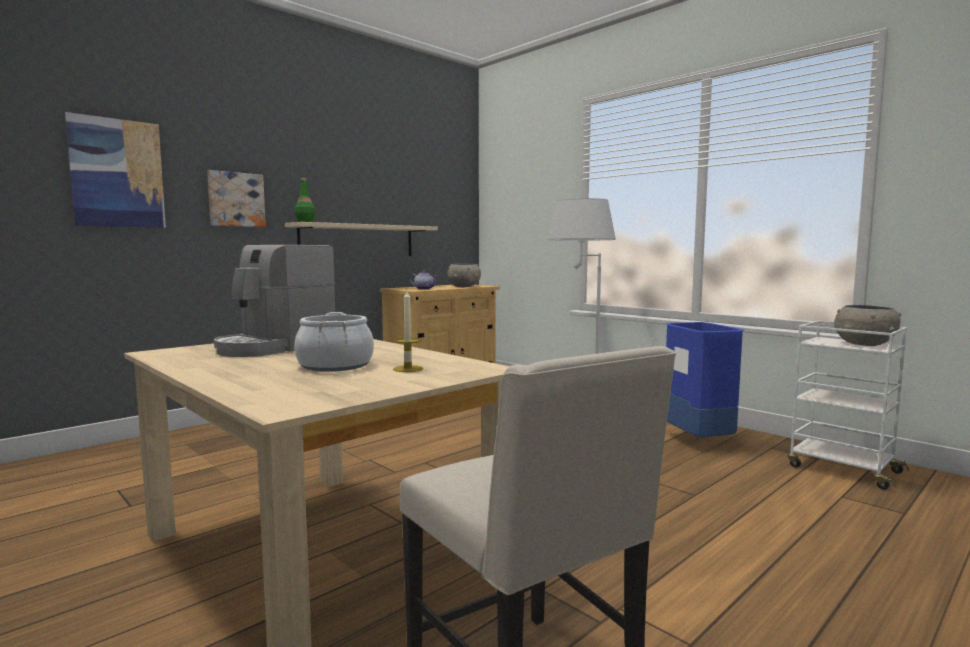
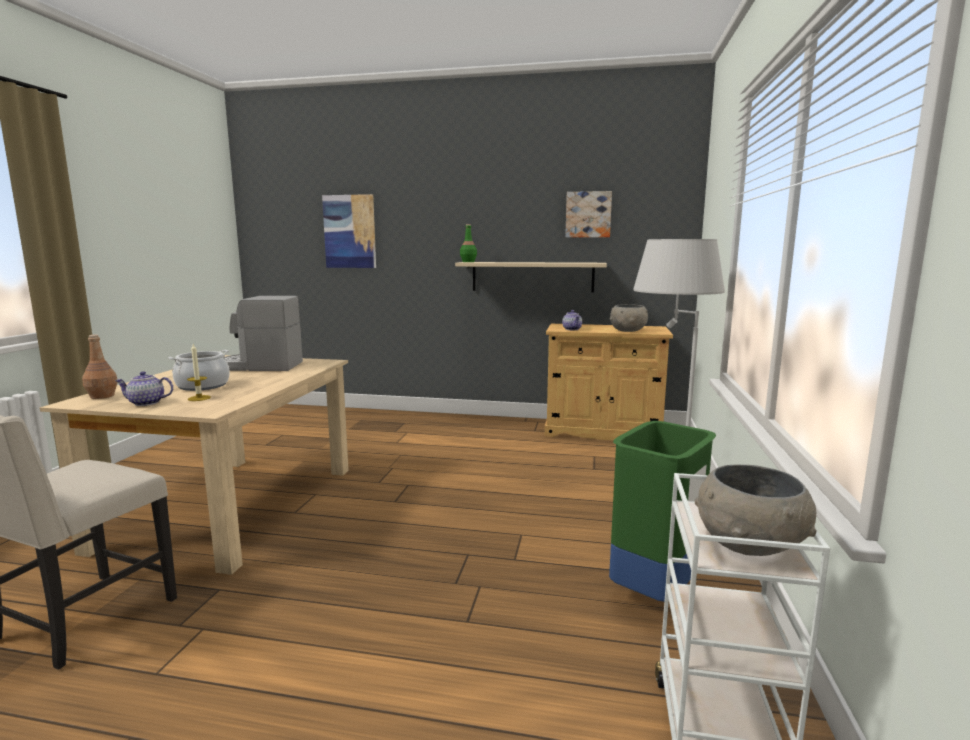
camera: 55 degrees right, 5 degrees up
picture [207,170,266,227] -> picture moved to [565,191,612,238]
blue trash can [666,322,744,437] -> green trash can [609,421,716,602]
none -> brown bottle [82,335,118,399]
none -> teapot [115,371,173,406]

